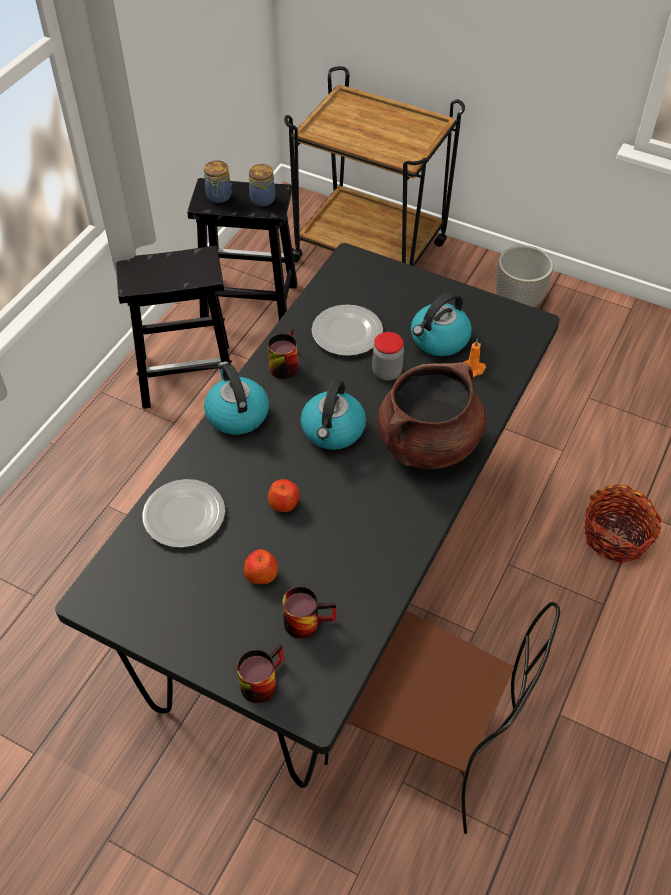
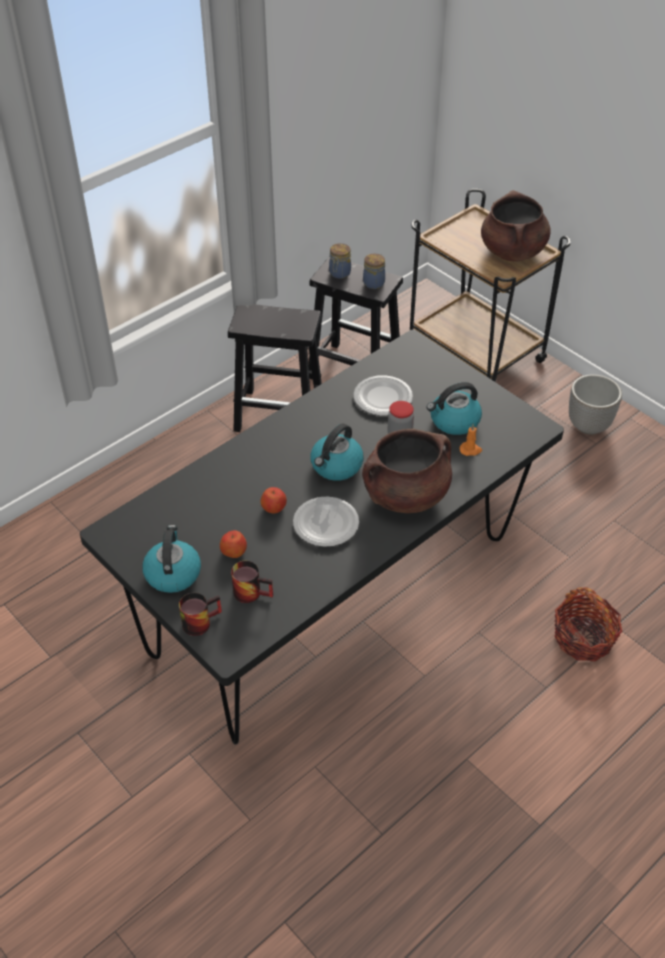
camera: 20 degrees right, 5 degrees down
plate [142,479,225,548] -> plate moved to [293,496,359,547]
kettle [204,361,269,435] -> kettle moved to [142,525,201,593]
mug [268,328,298,379] -> none
brown chair [325,602,560,834] -> none
none -> brown cooking pot [481,190,551,262]

